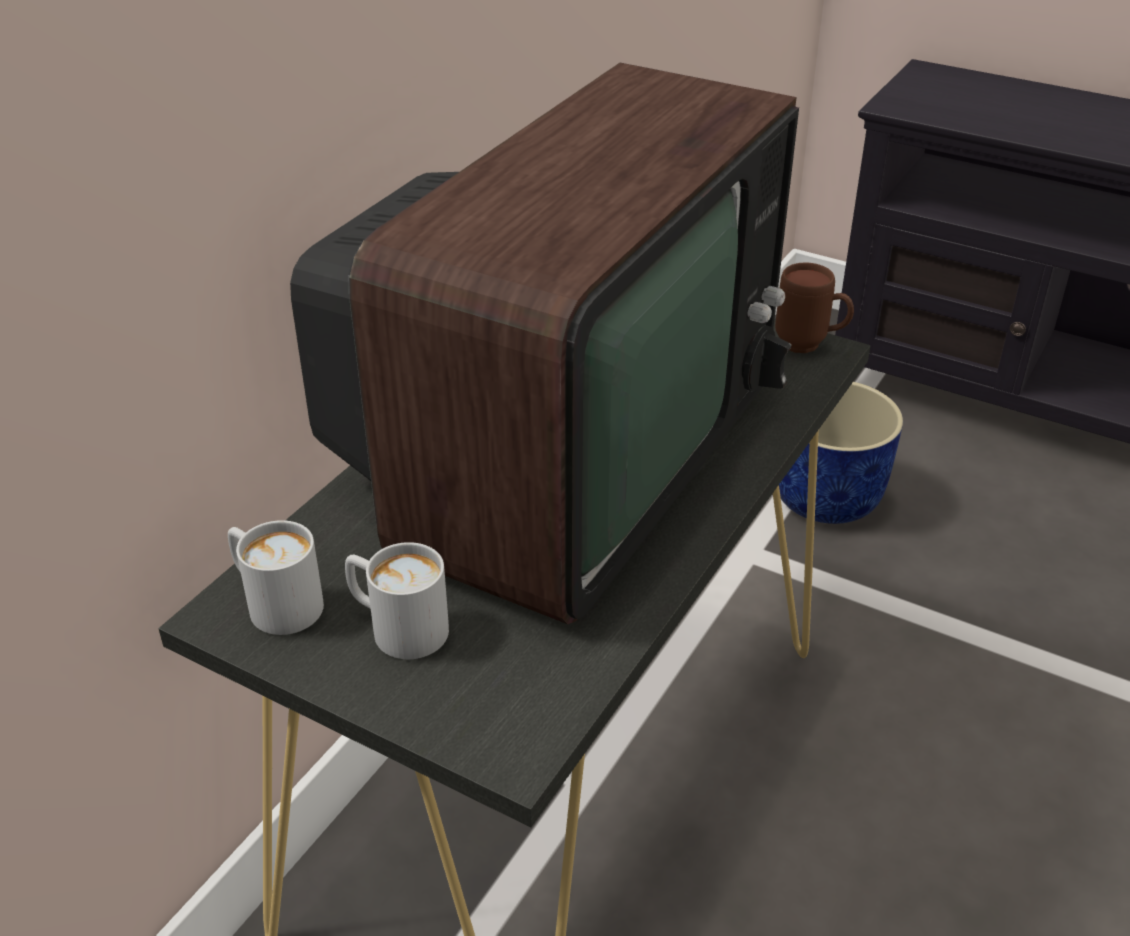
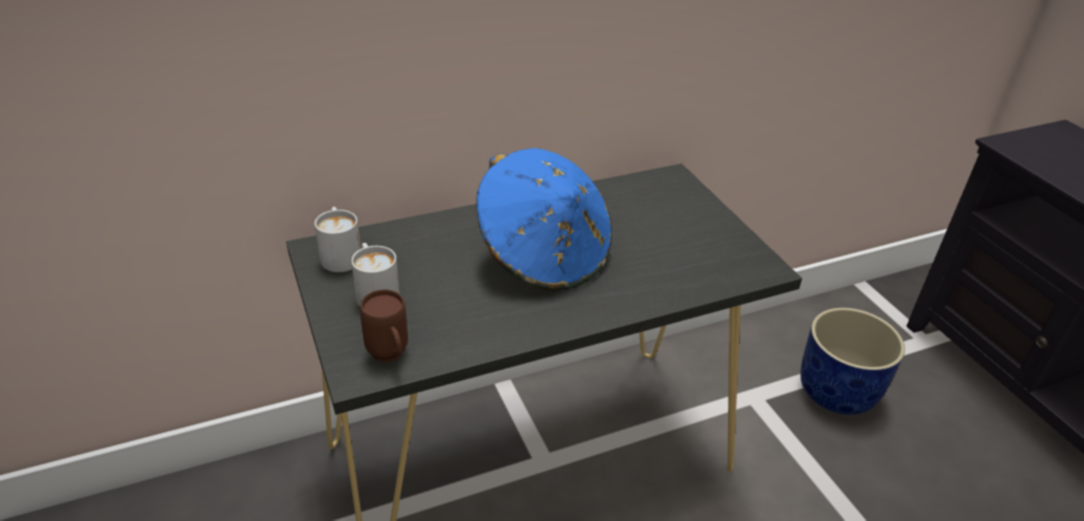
camera: 35 degrees right, 0 degrees up
television [290,63,799,624] -> blue hat [476,148,612,291]
brown mug [775,263,854,353] -> brown mug moved to [360,290,408,362]

